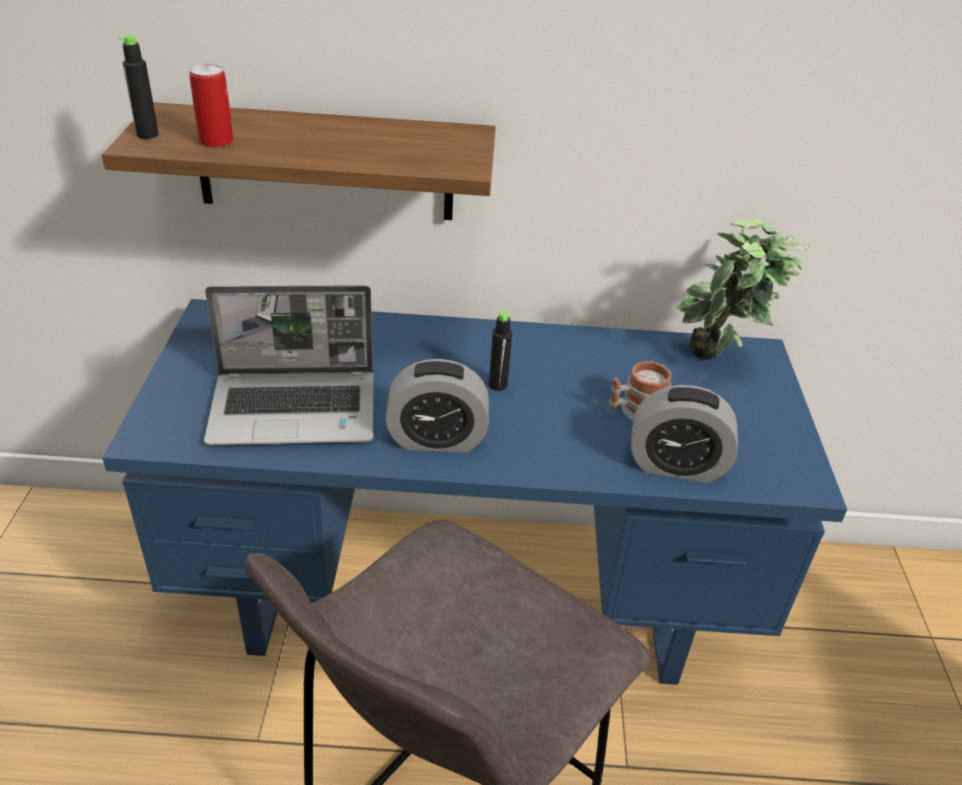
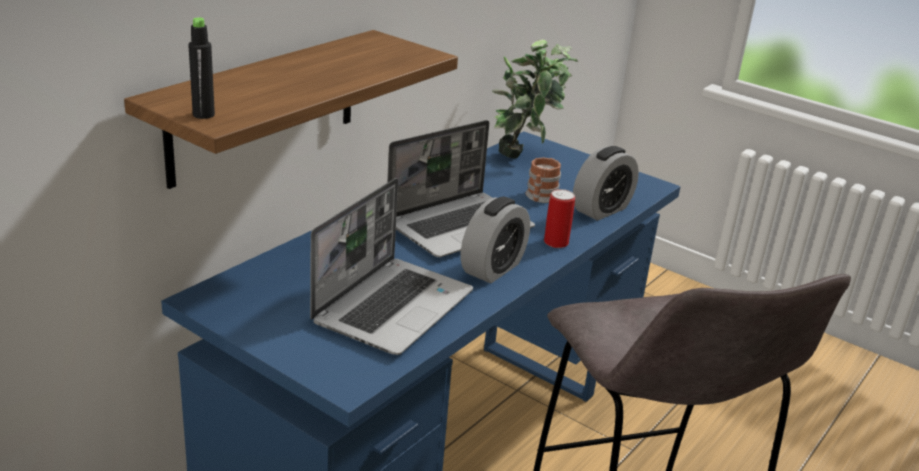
camera: 55 degrees left, 10 degrees down
can [189,64,233,148] -> can moved to [544,189,575,248]
black bottle [489,311,512,391] -> laptop [387,120,535,257]

